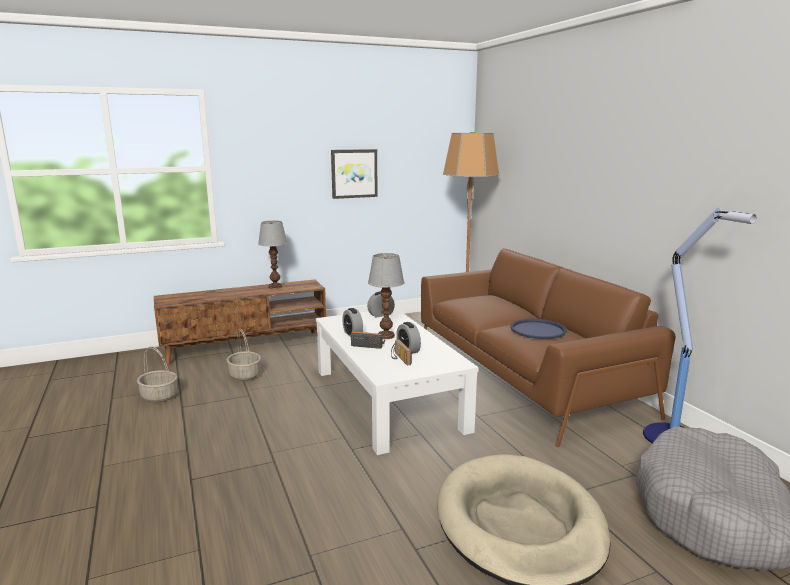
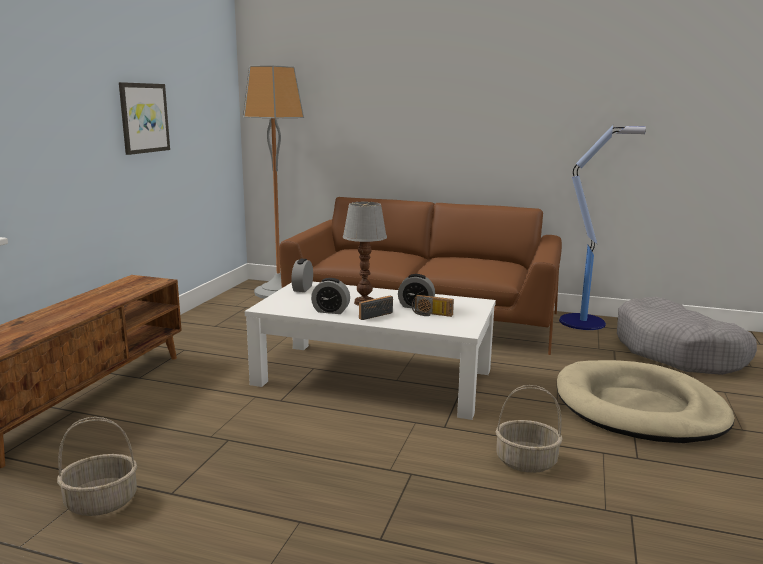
camera: 50 degrees left, 0 degrees up
basket [227,329,261,381] -> basket moved to [495,385,563,473]
table lamp [258,221,287,289] -> none
blue tray [510,319,567,339] -> none

